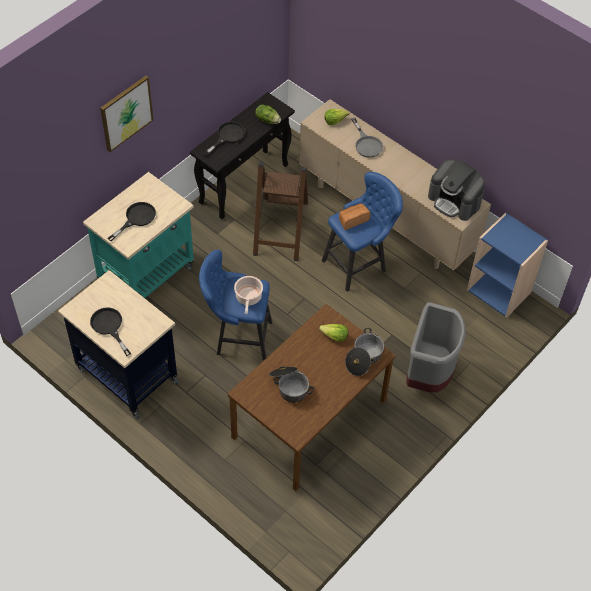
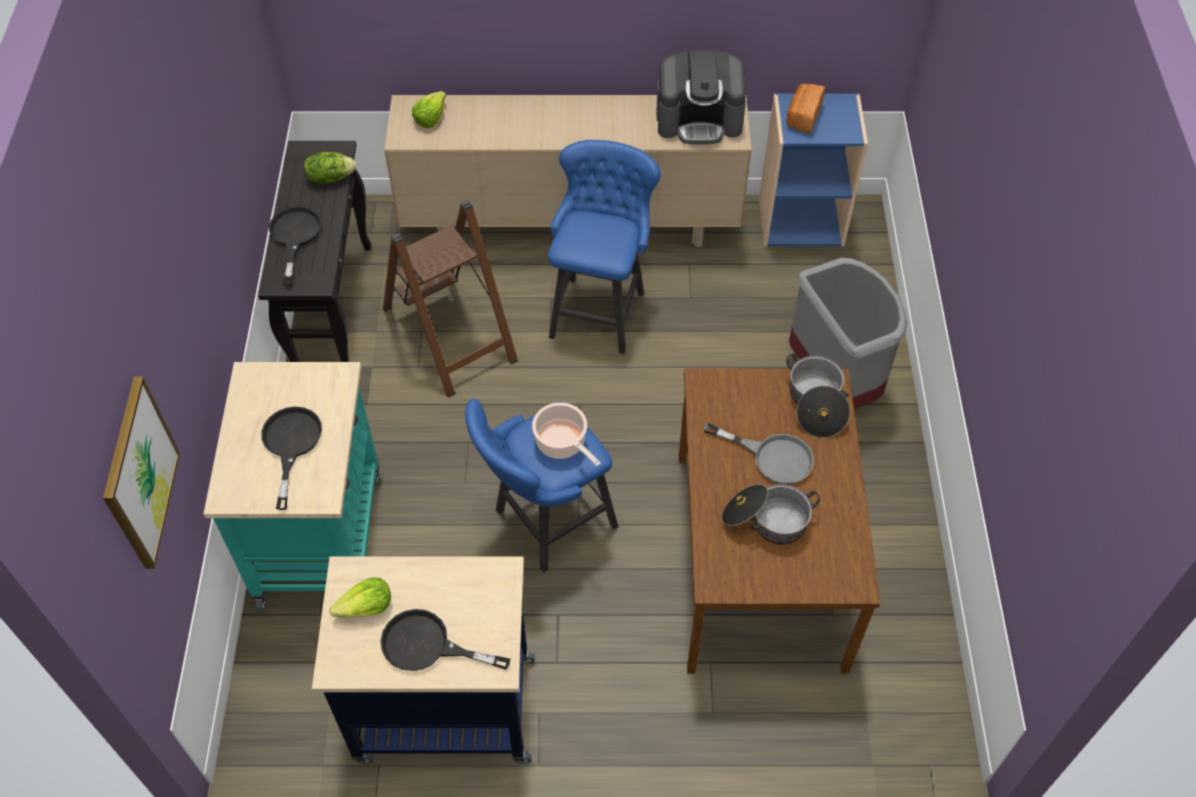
camera: 40 degrees left, 0 degrees up
picture [100,76,153,152] -> picture moved to [103,376,180,569]
lettuce [319,324,348,342] -> lettuce moved to [330,577,391,618]
bread [339,203,371,230] -> bread moved to [786,84,825,134]
grey frying pan [351,118,383,158] -> grey frying pan moved to [703,423,814,484]

